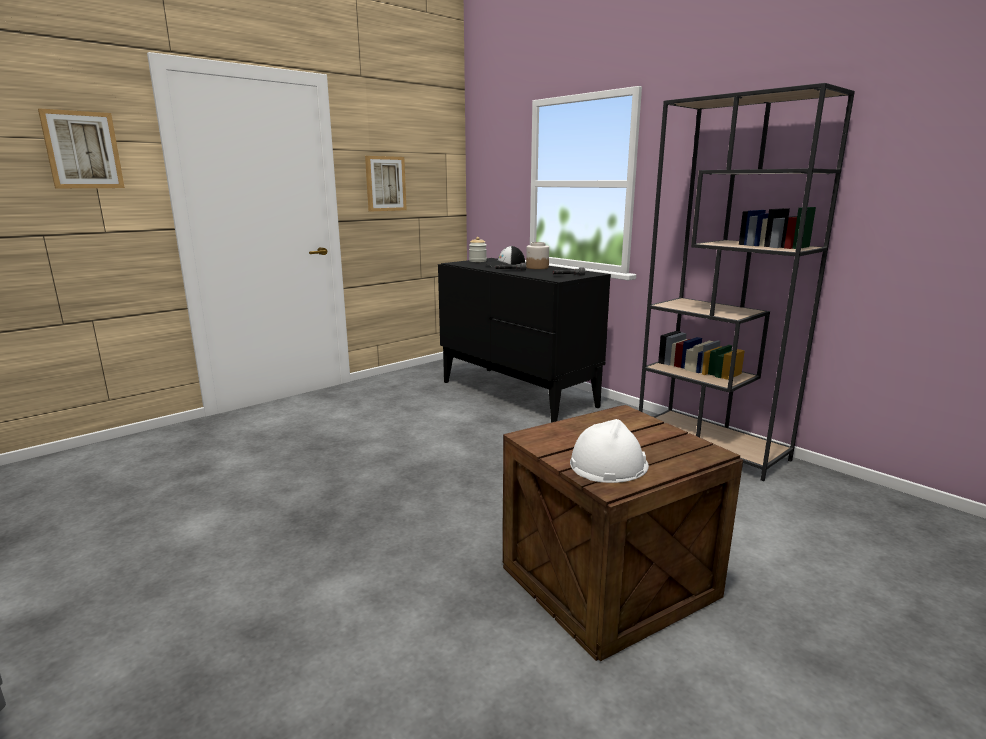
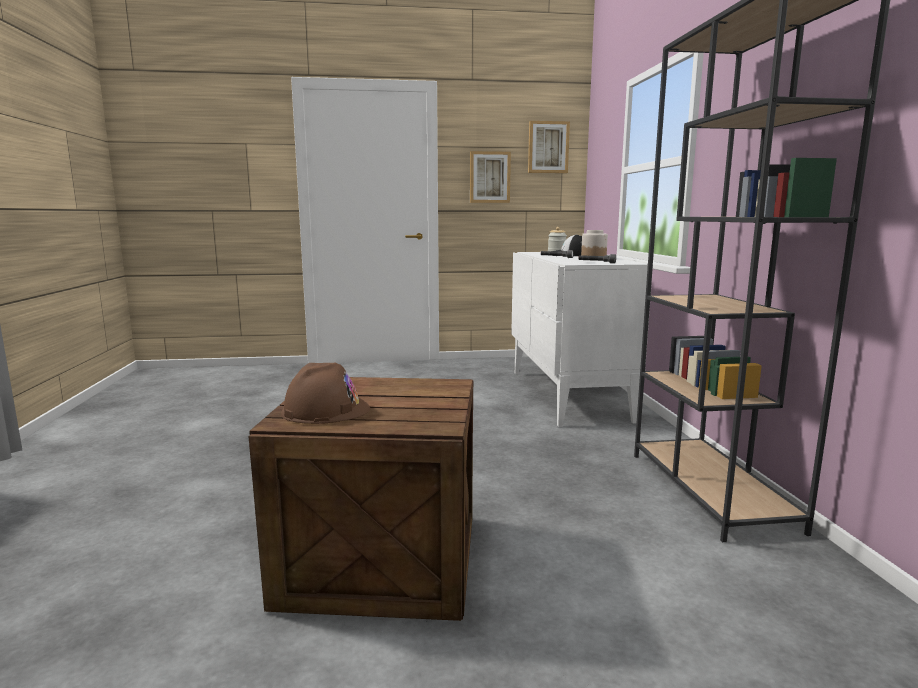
camera: 35 degrees right, 5 degrees down
picture [38,108,125,188] -> picture moved to [528,121,570,173]
black cabinet [438,258,611,423] -> white cabinet [511,252,653,427]
white hard hat [570,419,649,483] -> brown hard hat [281,363,370,424]

